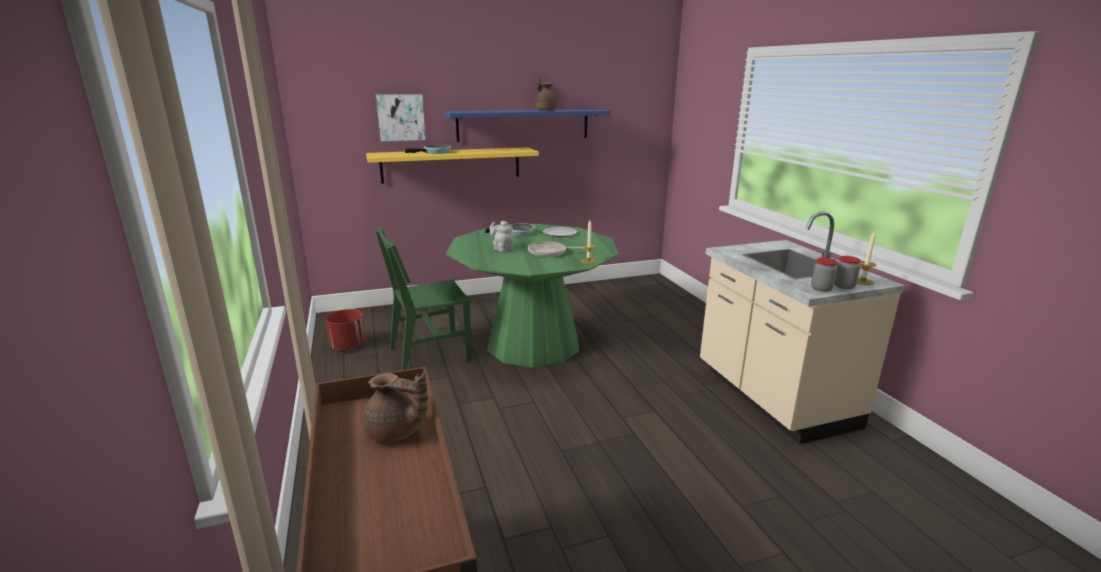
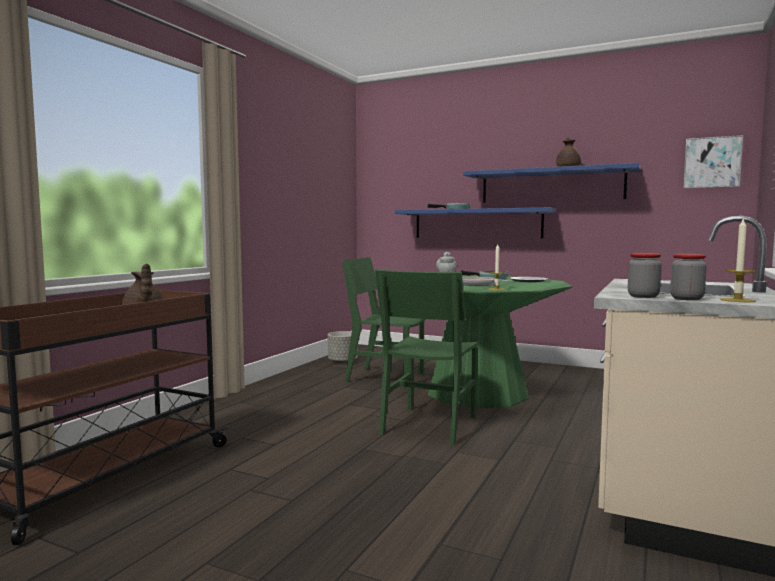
camera: 45 degrees right, 15 degrees down
red planter [325,309,366,350] -> grey planter [328,331,358,363]
yellow shelf [366,147,539,184] -> blue shelf [395,207,556,239]
picture [375,94,427,142] -> picture moved to [683,135,743,188]
none -> green chair [375,269,480,445]

